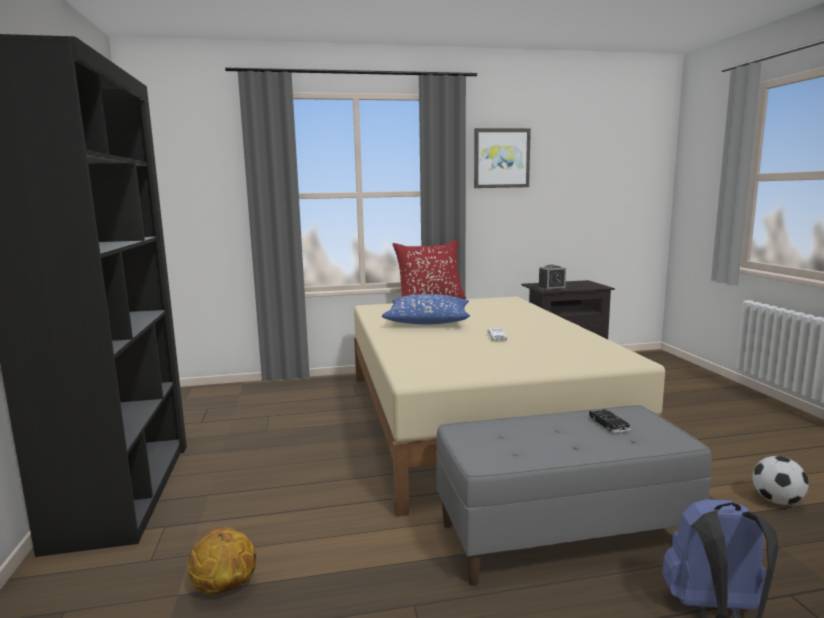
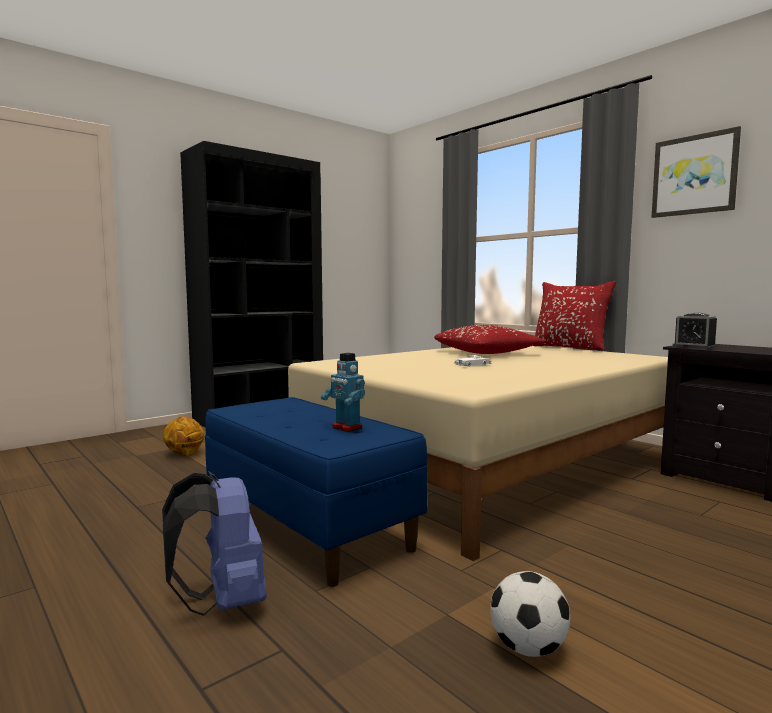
camera: 60 degrees right, 5 degrees down
blue pillow [382,294,470,324] -> red pillow [434,325,545,354]
grey bench [436,405,712,586] -> blue bench [205,397,428,587]
black toy car [588,409,631,433] -> toy robot [321,353,365,432]

